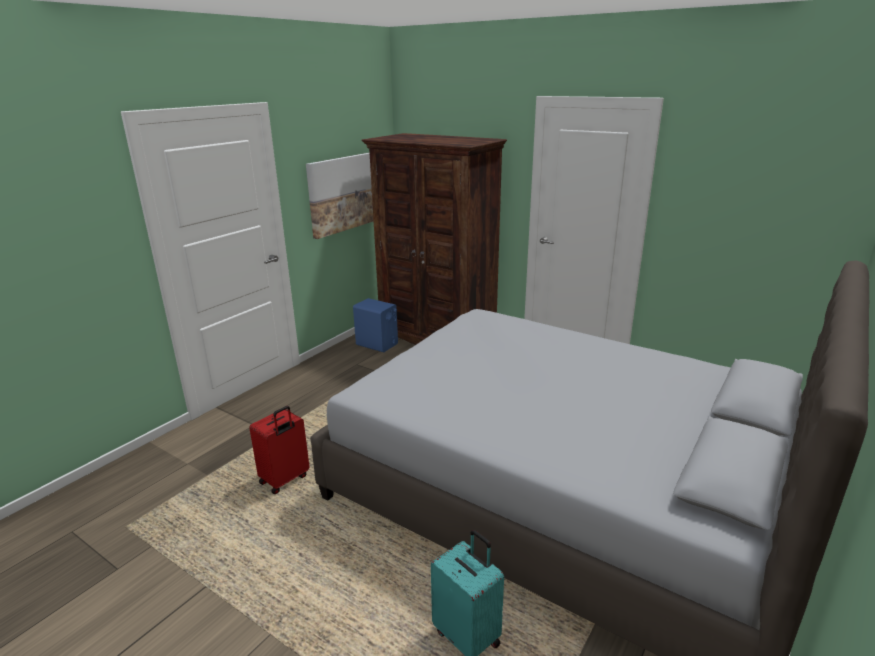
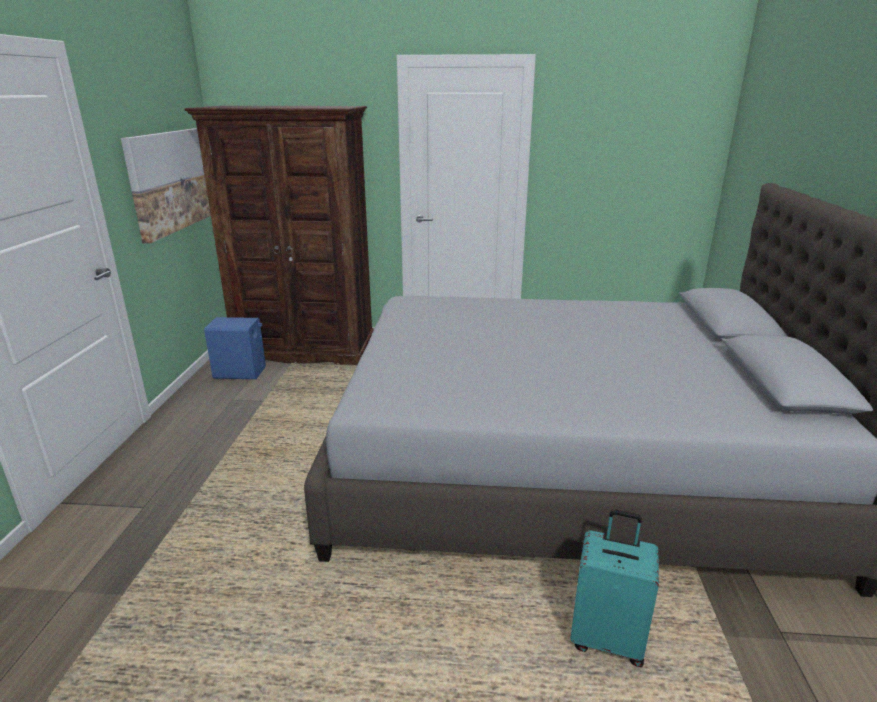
camera: 30 degrees left, 0 degrees up
red suitcase [249,406,310,494] -> none

